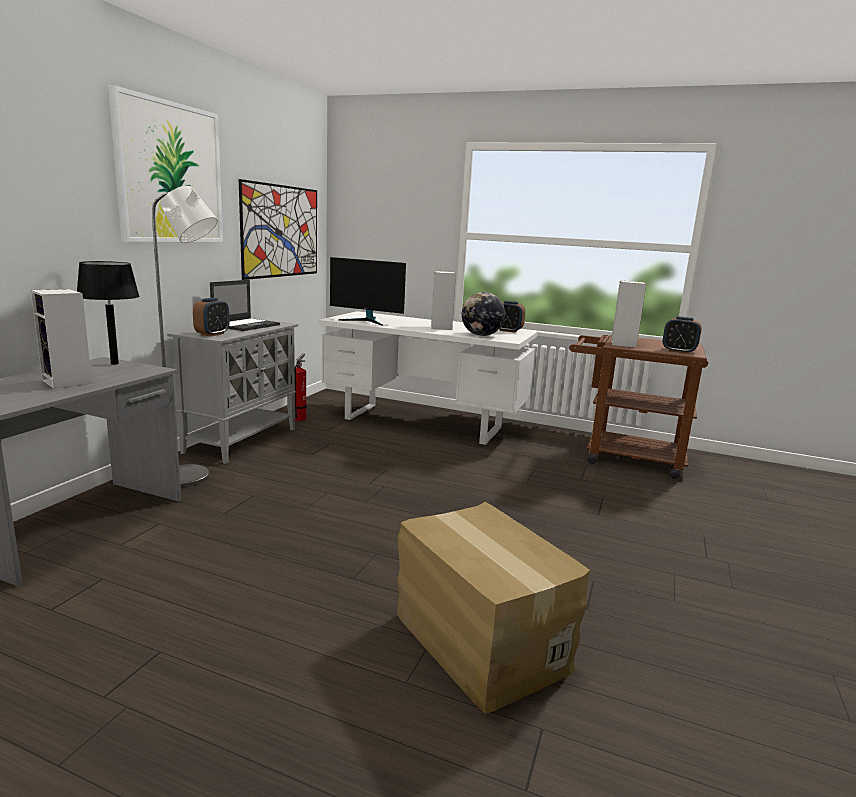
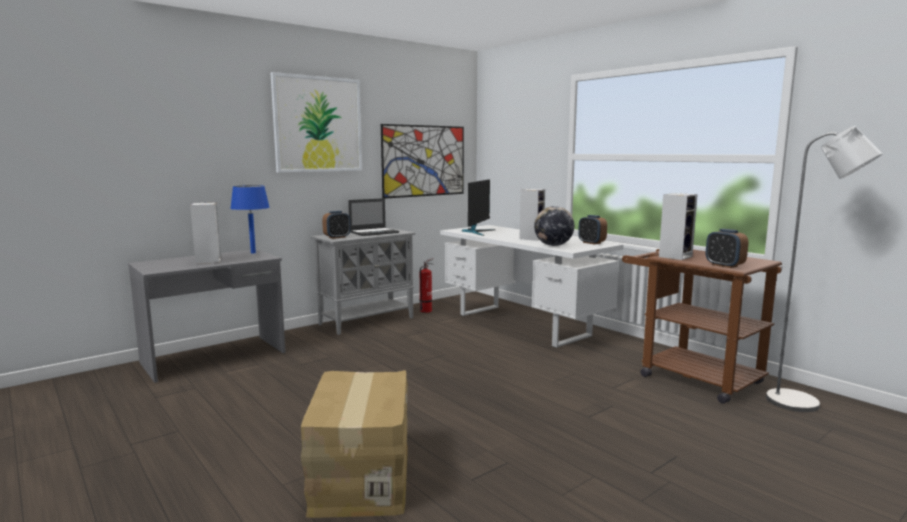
camera: 30 degrees right, 5 degrees down
black table lamp [77,261,140,365] -> blue table lamp [230,185,270,254]
grey floor lamp [152,186,218,488] -> grey floor lamp moved to [766,126,882,412]
monitor [330,257,406,326] -> monitor turned 120 degrees counterclockwise [462,179,495,236]

